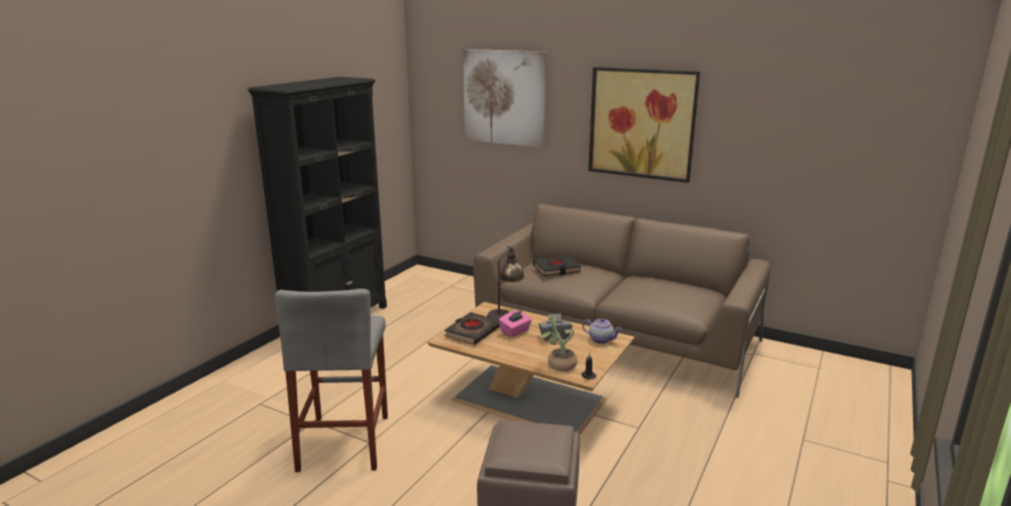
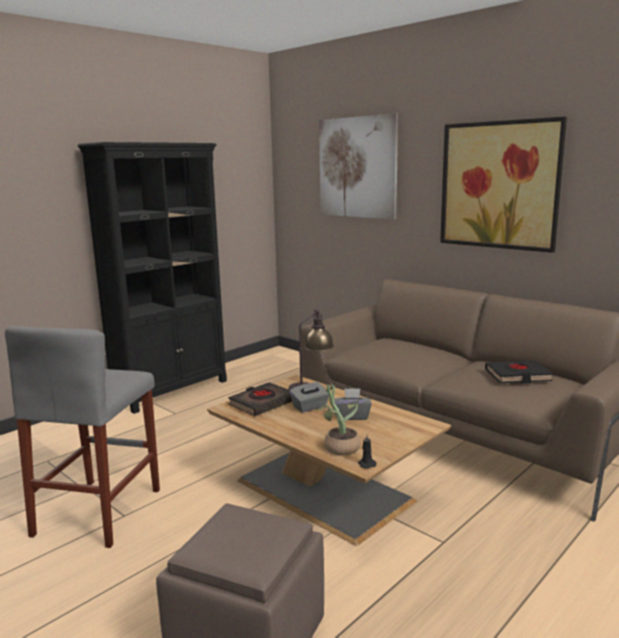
camera: 15 degrees right, 5 degrees down
pink tissue box [499,310,532,337] -> grey tissue box [289,382,329,412]
black book [533,256,581,276] -> black book moved to [485,360,553,384]
teapot [582,318,622,344] -> none

